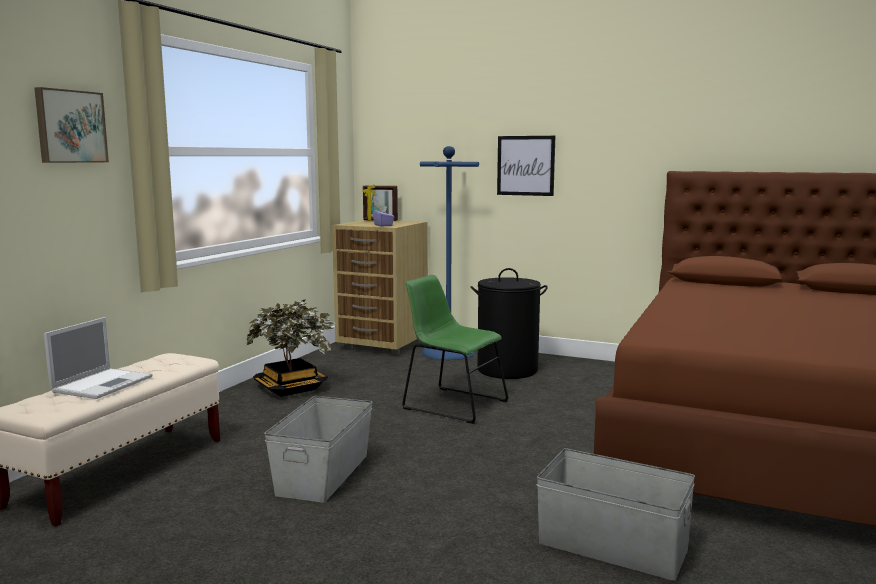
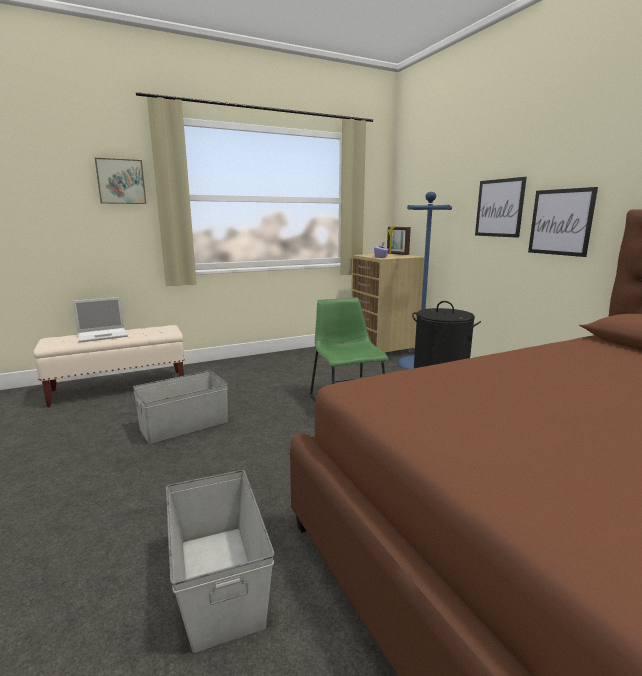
camera: 40 degrees right, 5 degrees up
potted plant [246,300,335,397] -> none
none -> picture [528,187,598,257]

